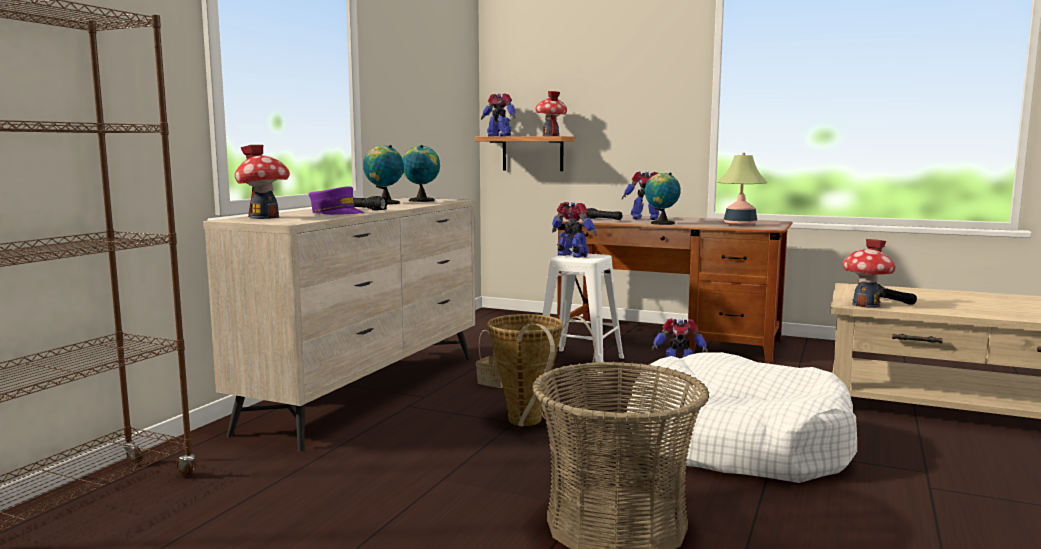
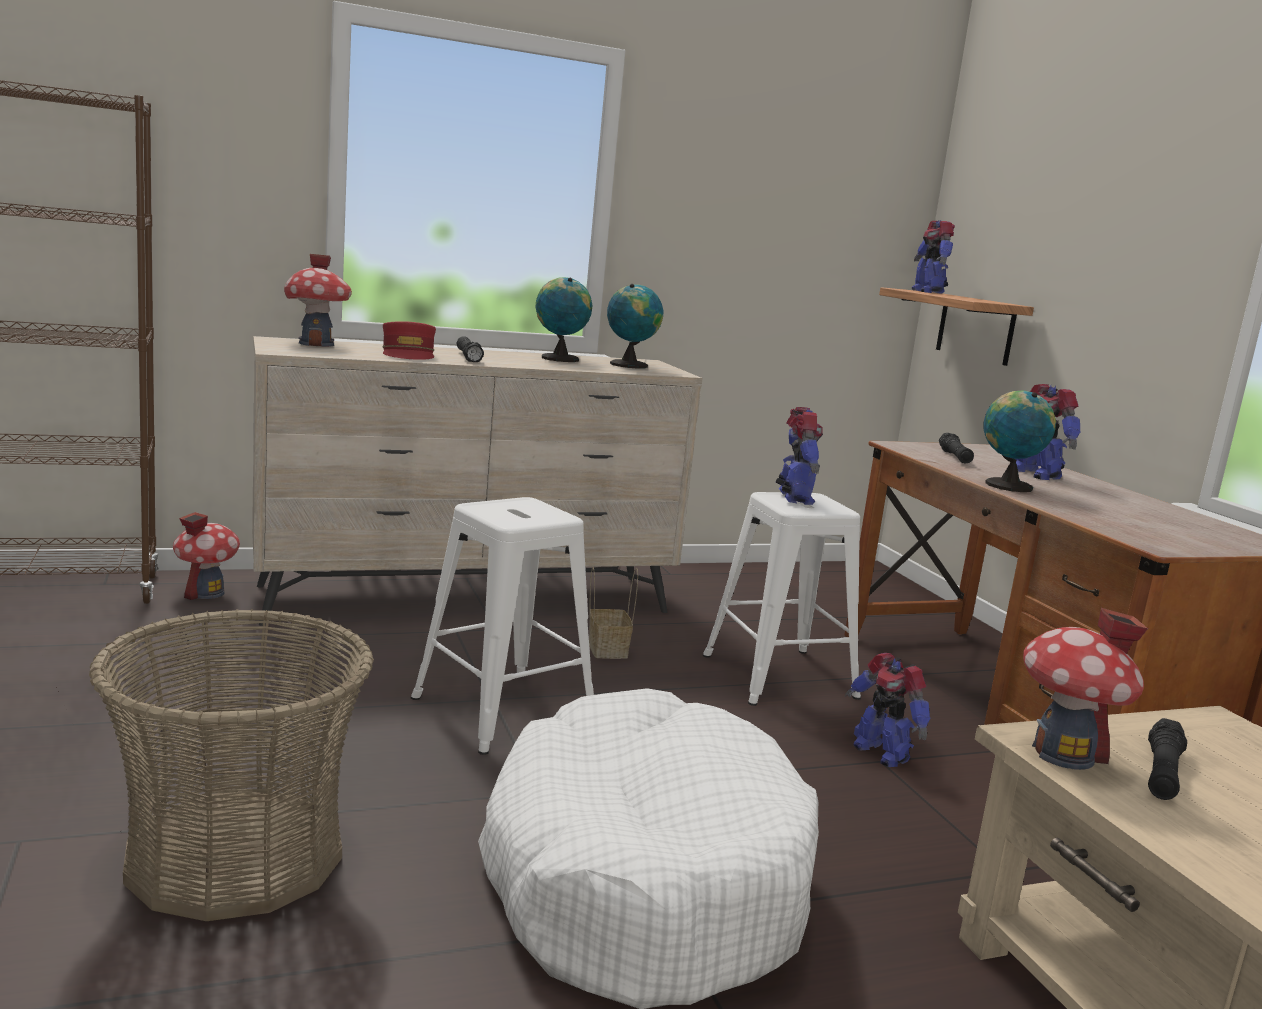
camera: 45 degrees right, 5 degrees up
purple cap [309,186,364,215] -> red cap [383,321,436,360]
basket [488,314,596,427] -> white stool [411,497,594,755]
toy house [535,91,567,136] -> toy house moved to [173,512,240,600]
table lamp [717,153,768,226] -> none

